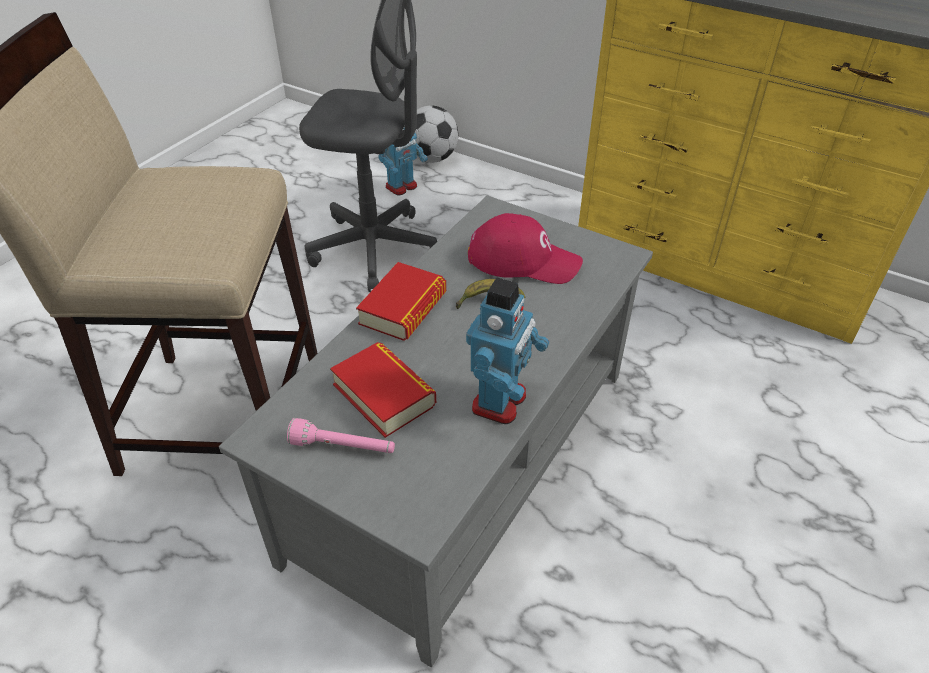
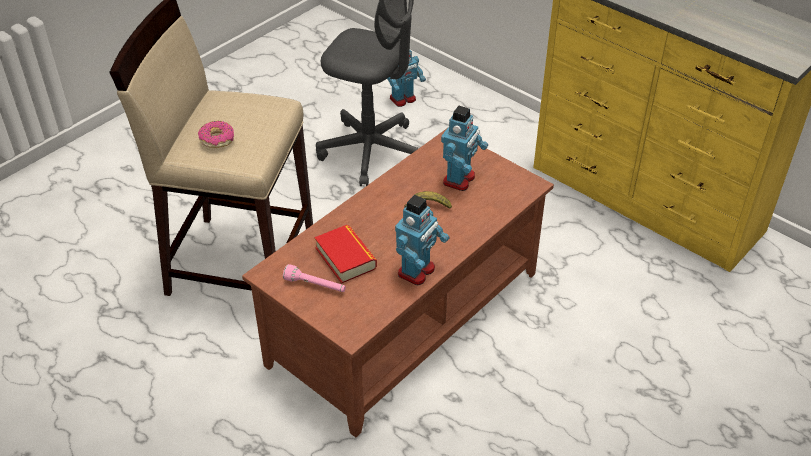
camera: 10 degrees right, 0 degrees up
grey coffee table [219,196,653,667] -> brown coffee table [242,129,554,437]
book [356,262,446,341] -> none
football [415,106,458,163] -> none
red cap [468,213,583,284] -> toy robot [441,106,488,191]
none -> donut [198,121,234,148]

